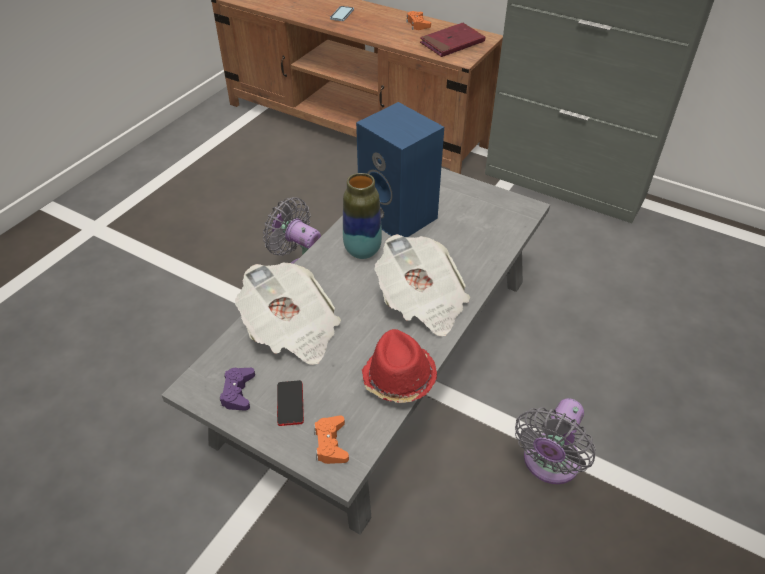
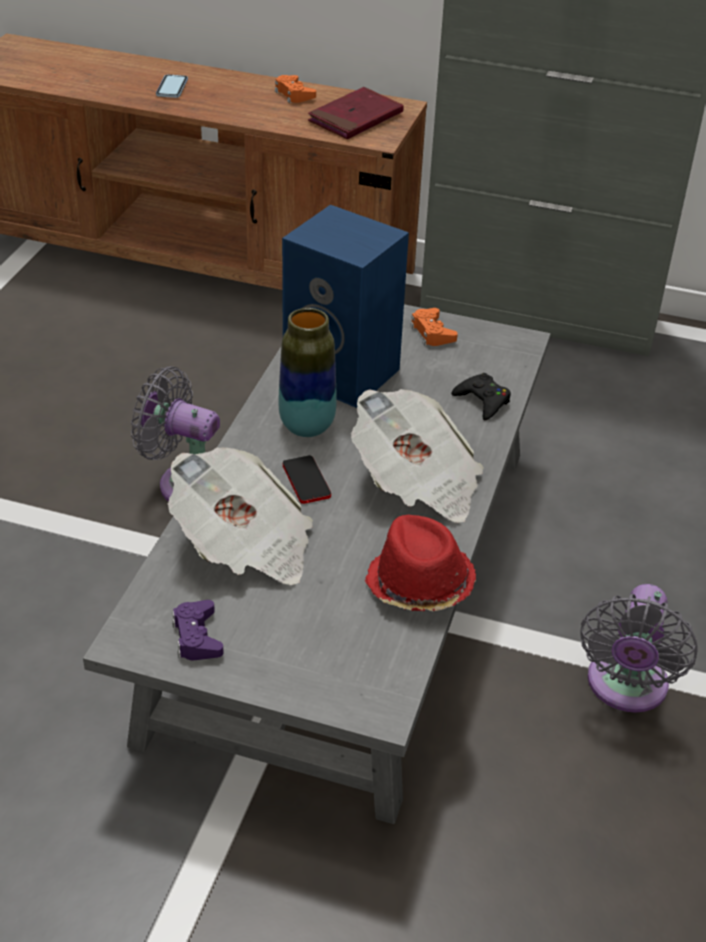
camera: 15 degrees left, 5 degrees down
phone [277,380,304,426] -> phone moved to [283,455,331,504]
orange game controller [314,415,349,464] -> orange game controller moved to [410,308,458,346]
none -> black game controller [451,373,511,420]

